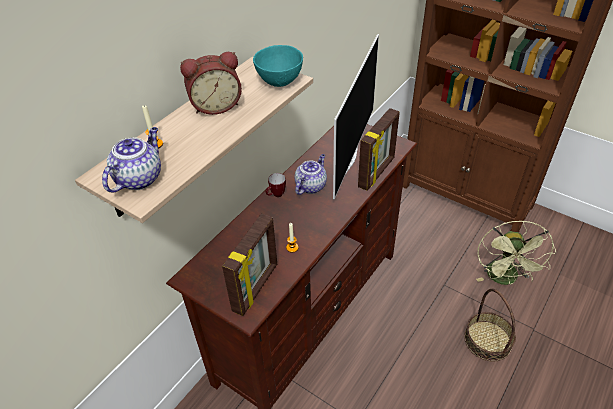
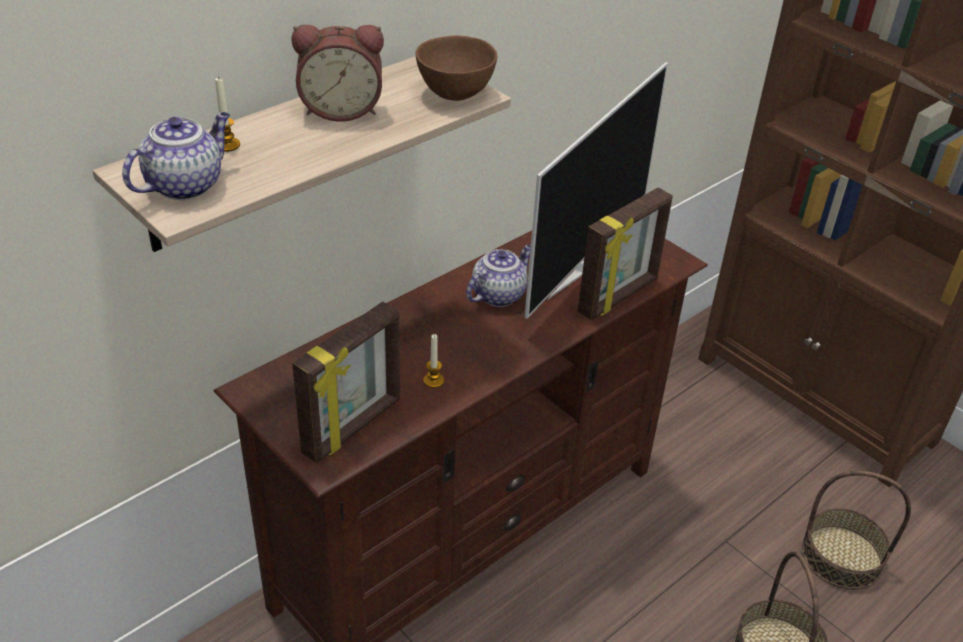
camera: 10 degrees right, 5 degrees down
turquoise bowl [253,45,303,87] -> brown bowl [415,35,497,101]
mug [266,173,286,197] -> none
green fan [476,221,556,285] -> basket [802,471,911,590]

